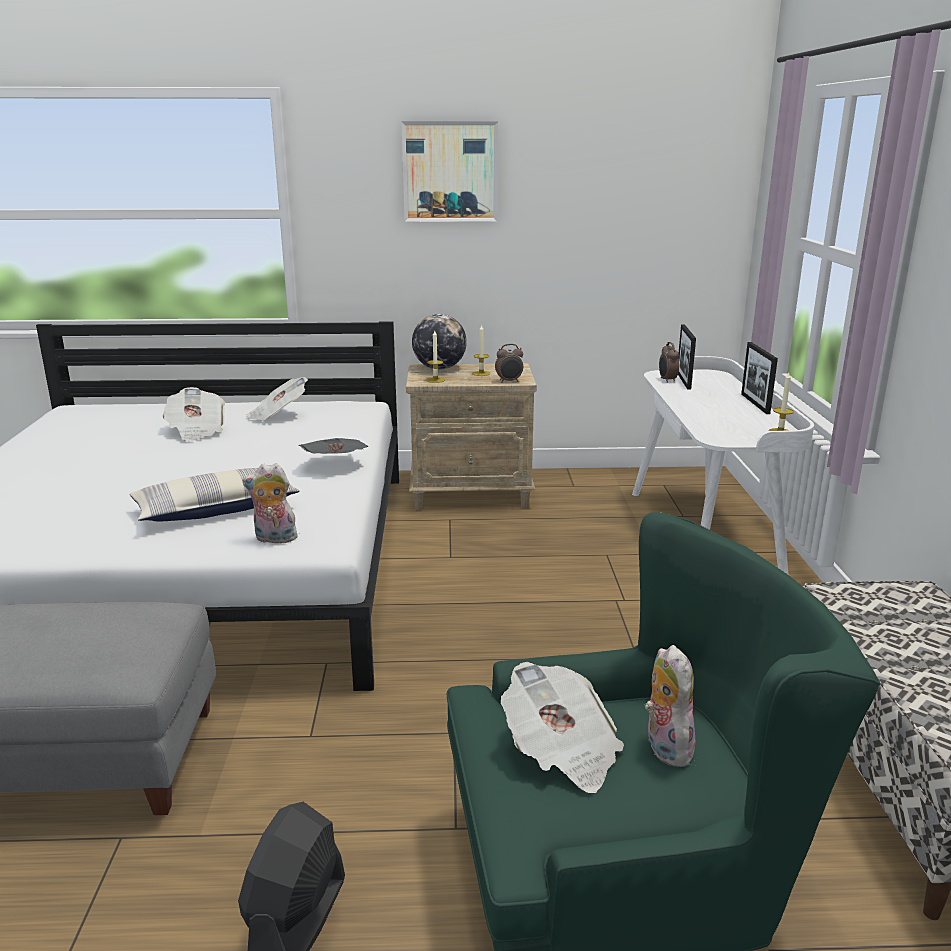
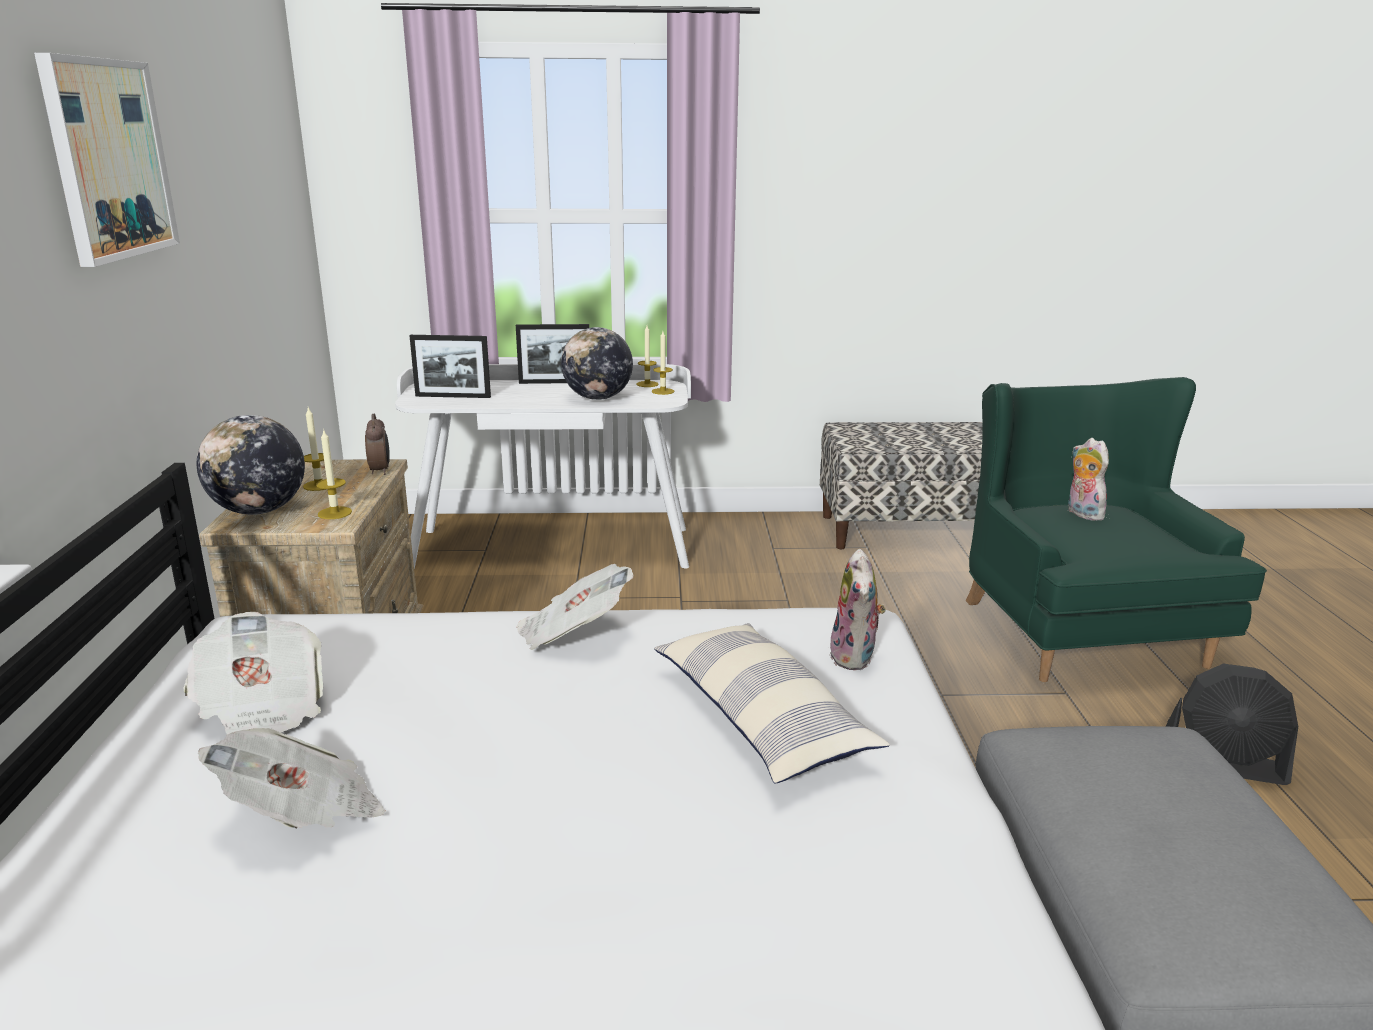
camera: 90 degrees left, 0 degrees up
newspaper [501,662,624,793] -> none
plush toy [644,645,695,767] -> plush toy turned 75 degrees clockwise [1068,438,1109,521]
alarm clock [659,342,679,383] -> none
none -> globe [561,327,633,400]
none -> candle [652,331,675,395]

